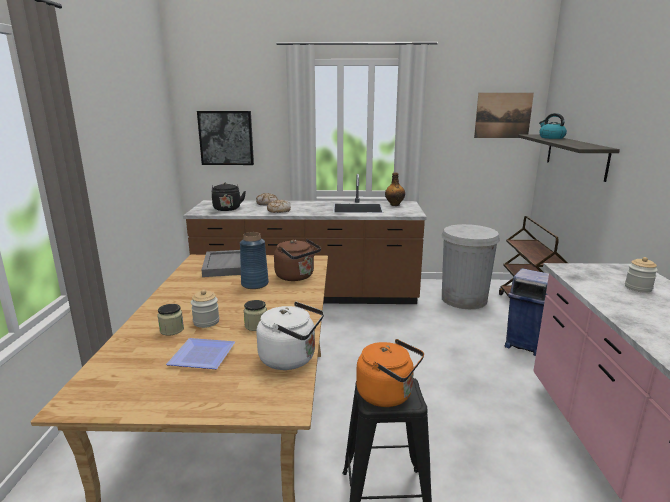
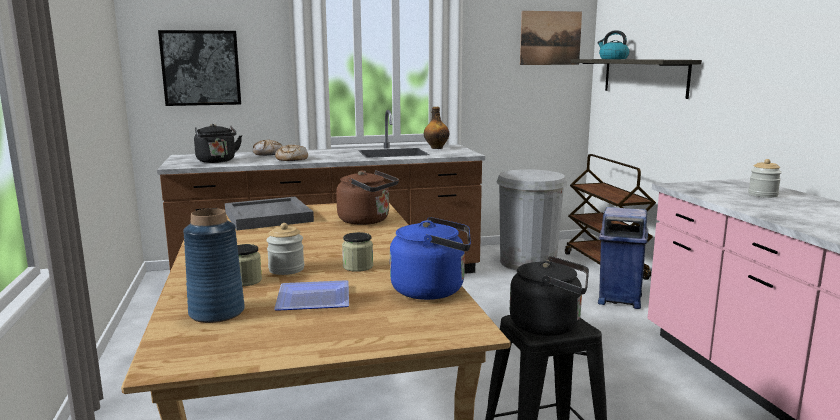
camera: 15 degrees left, 5 degrees down
blue vase [240,232,269,289] -> blue vase moved to [183,208,245,323]
white kettle [256,302,324,370] -> blue kettle [390,217,471,300]
orange kettle [356,339,424,407] -> black kettle [510,256,589,336]

